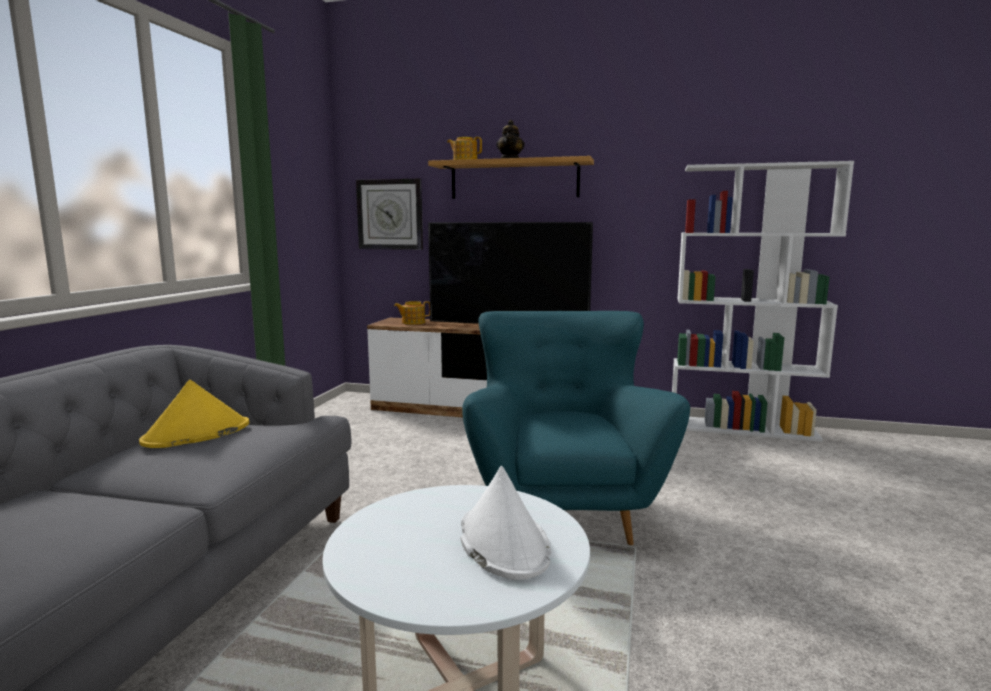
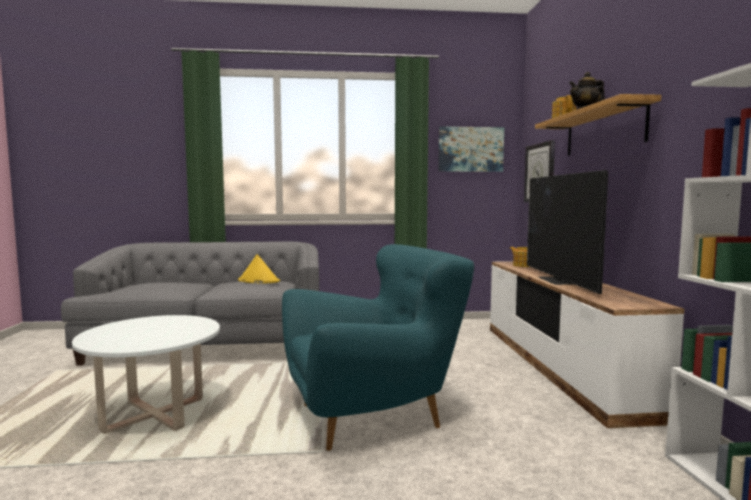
camera: 70 degrees right, 5 degrees down
white hat [461,466,551,580] -> none
none -> picture [438,126,504,172]

